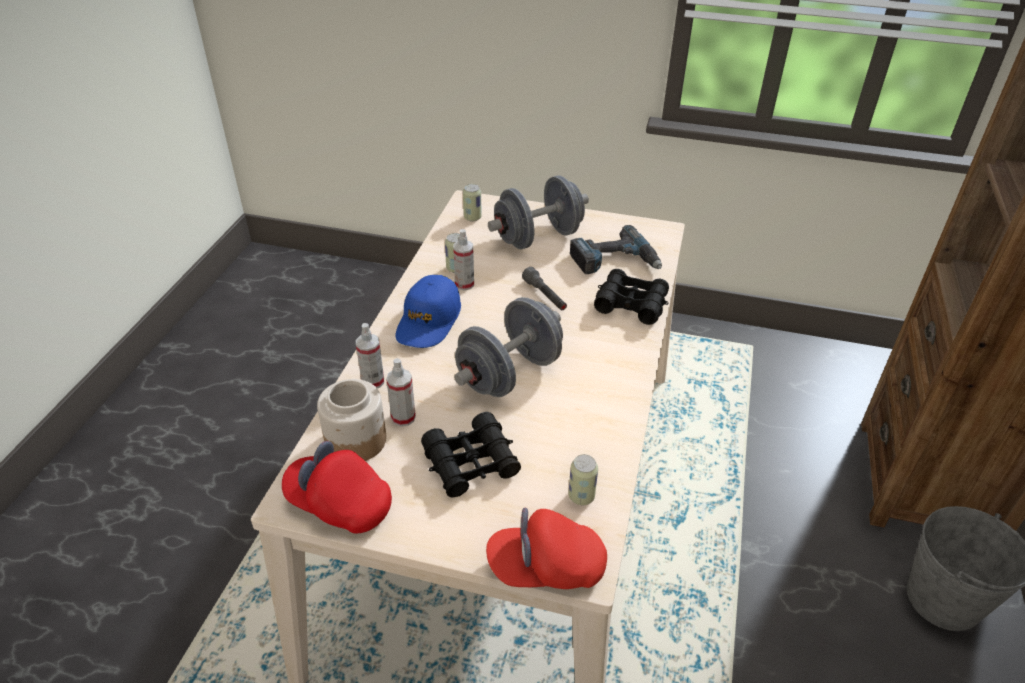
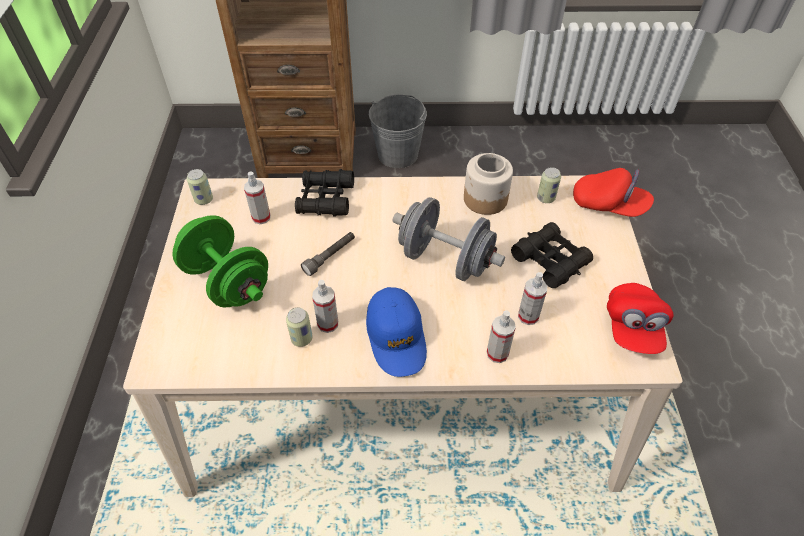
camera: 105 degrees left, 10 degrees up
jar [317,379,386,461] -> jar moved to [464,153,513,215]
blue cap [396,275,461,348] -> blue cap turned 75 degrees clockwise [366,287,427,377]
can [463,184,482,221] -> can moved to [187,169,213,205]
red cap [486,508,607,589] -> red cap turned 45 degrees counterclockwise [573,168,654,217]
grey dumbbell [488,175,589,249] -> green dumbbell [172,215,268,307]
power drill [570,225,662,274] -> spray bottle [244,172,271,224]

